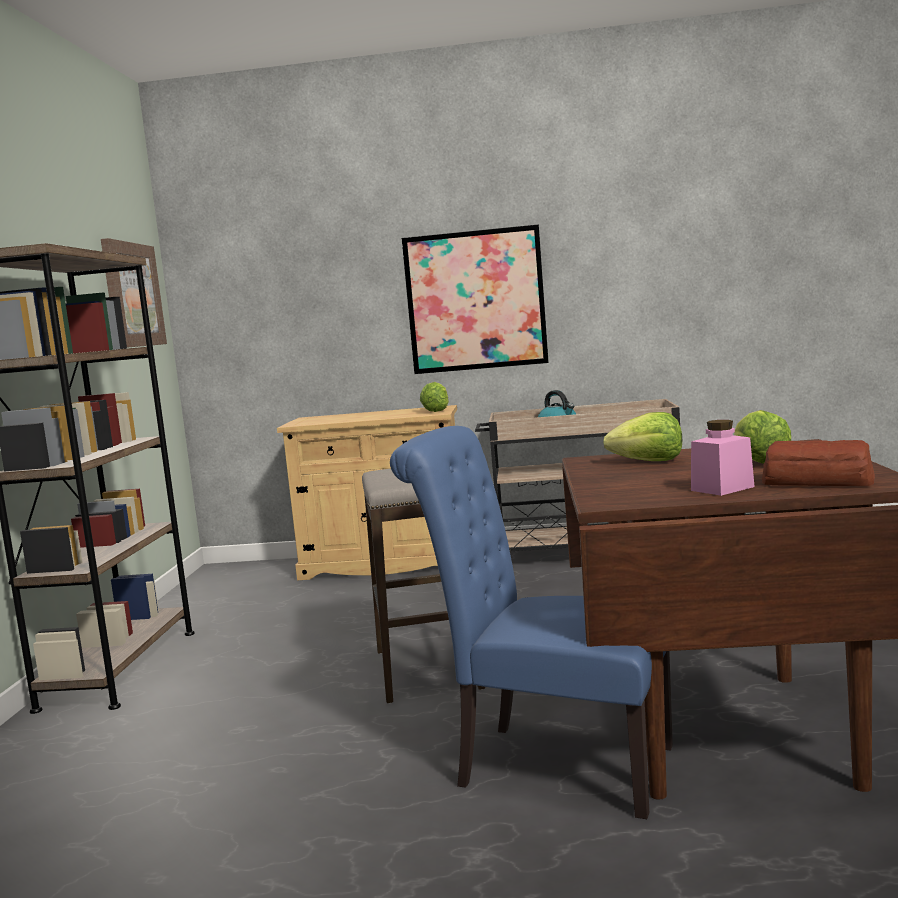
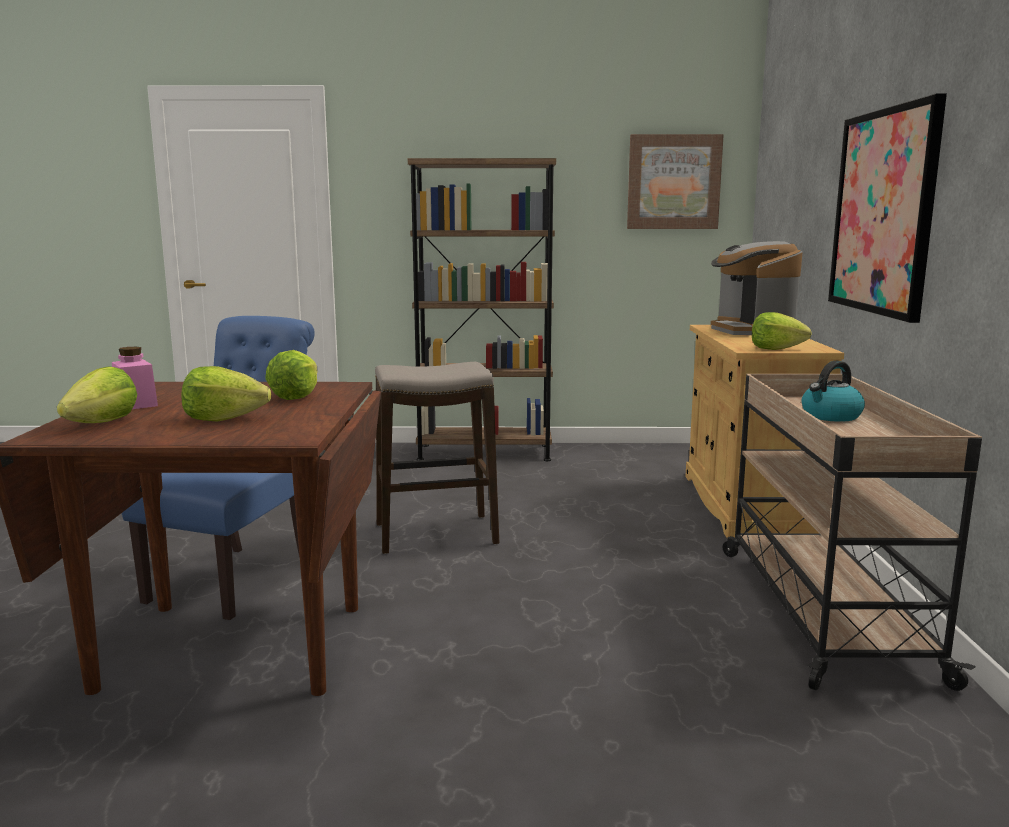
camera: 85 degrees right, 5 degrees up
bread [762,440,875,486] -> lettuce [57,366,137,423]
none -> coffee machine [711,241,802,335]

